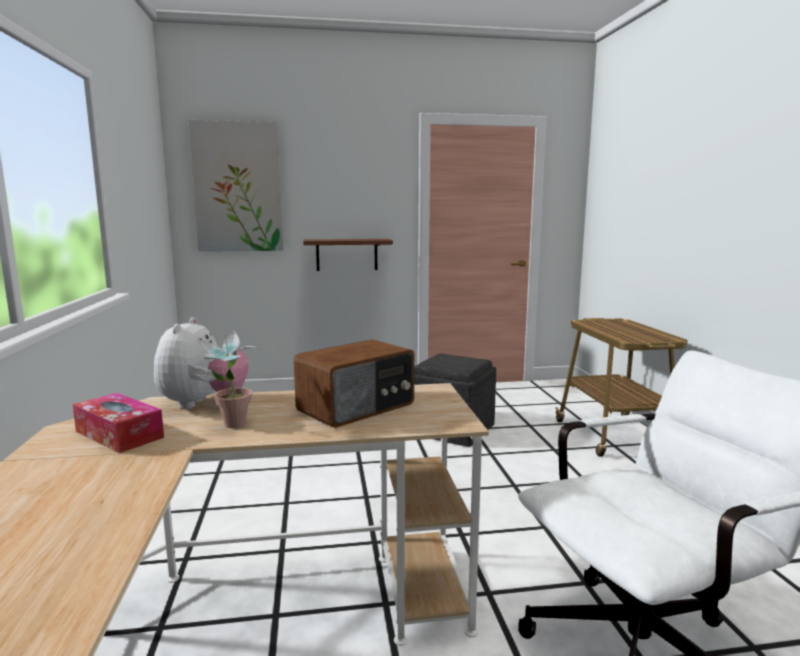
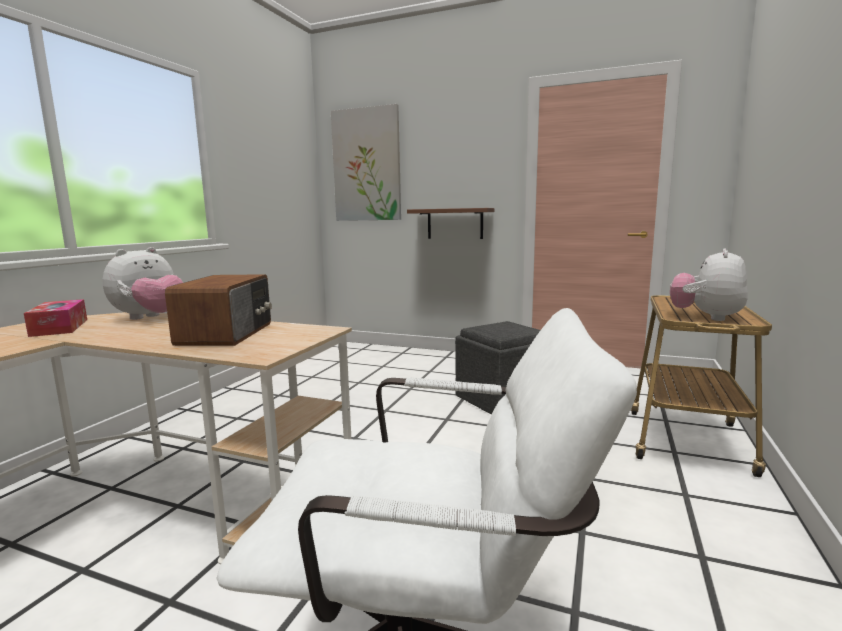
camera: 30 degrees right, 0 degrees up
potted plant [198,330,259,428] -> none
radio [294,339,414,428] -> radio turned 75 degrees counterclockwise [165,274,272,346]
none -> plush toy [670,248,748,321]

